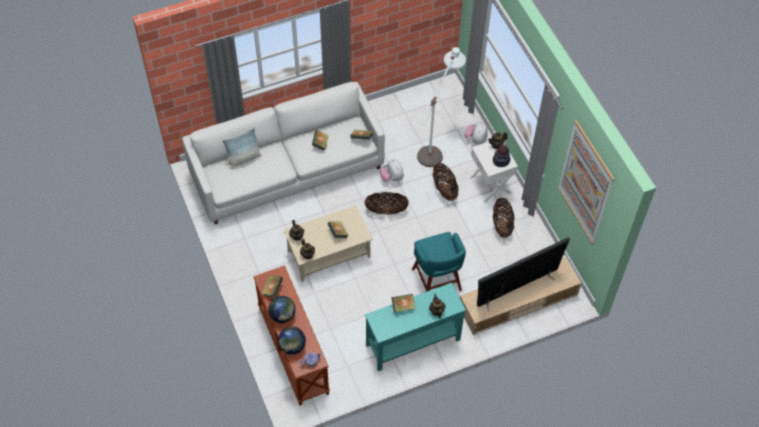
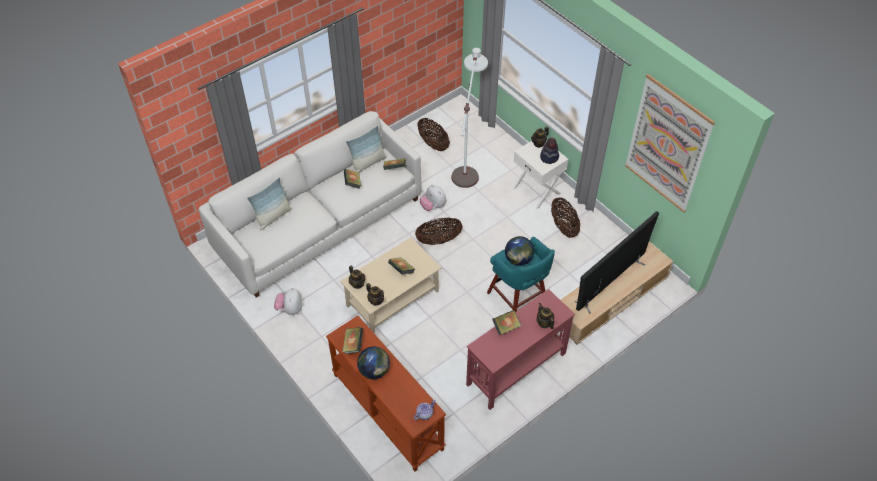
camera: 15 degrees left, 5 degrees down
globe [278,327,306,355] -> globe moved to [505,236,534,266]
turquoise console table [365,283,466,371] -> red console table [466,289,575,410]
basket [433,163,459,201] -> basket moved to [417,118,450,151]
plush toy [464,123,488,144] -> plush toy moved to [274,288,302,315]
none -> pillow [346,126,386,172]

